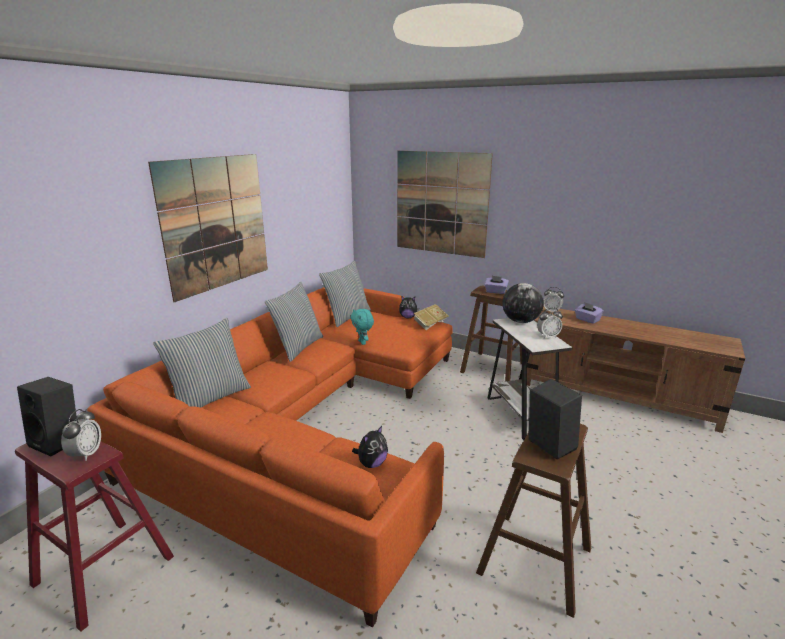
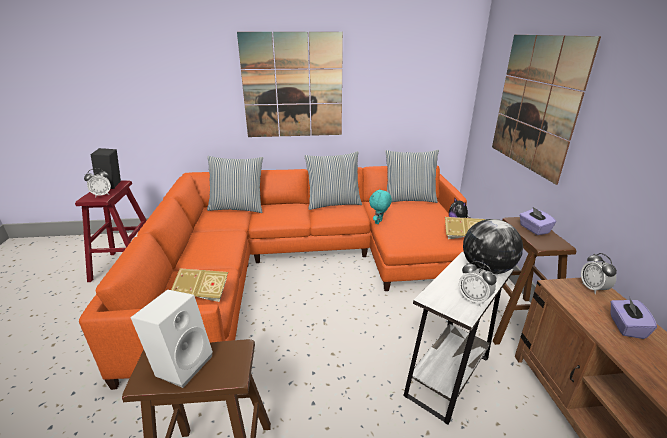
camera: 55 degrees right, 5 degrees up
plush toy [352,426,388,468] -> book [171,268,228,302]
black speaker [529,379,582,459] -> white speaker [131,290,213,388]

